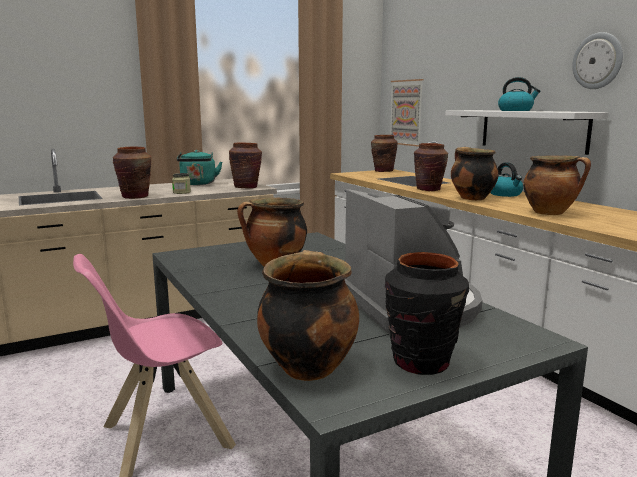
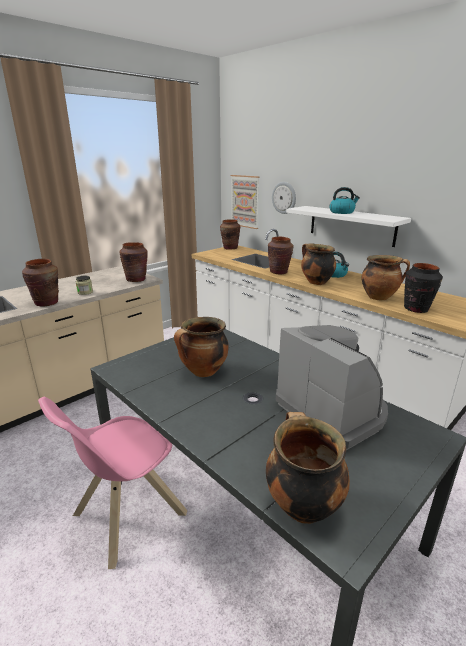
camera: 15 degrees left, 10 degrees up
turquoise kettle [177,150,222,185] -> none
black vase [385,252,469,375] -> black vase moved to [404,263,443,313]
wall clock [572,32,623,89] -> wall clock moved to [272,182,296,214]

